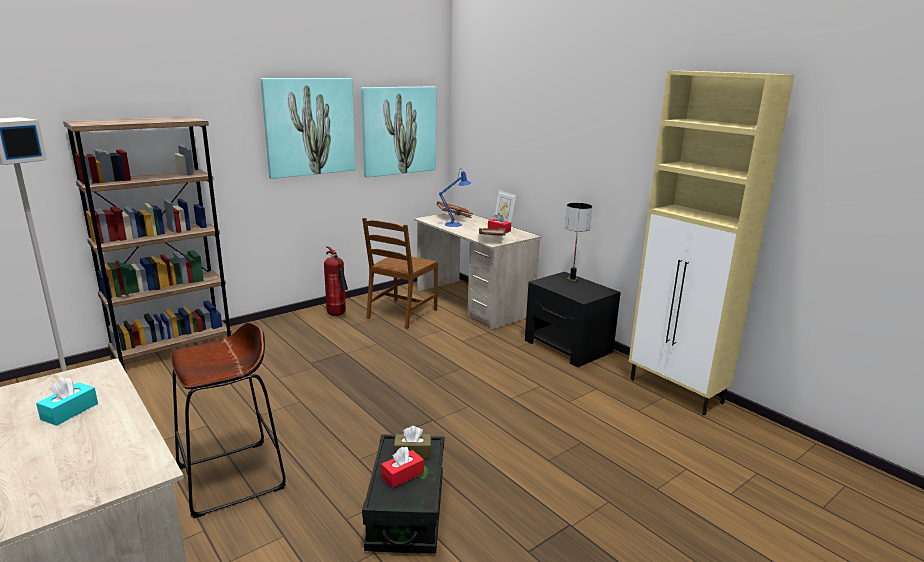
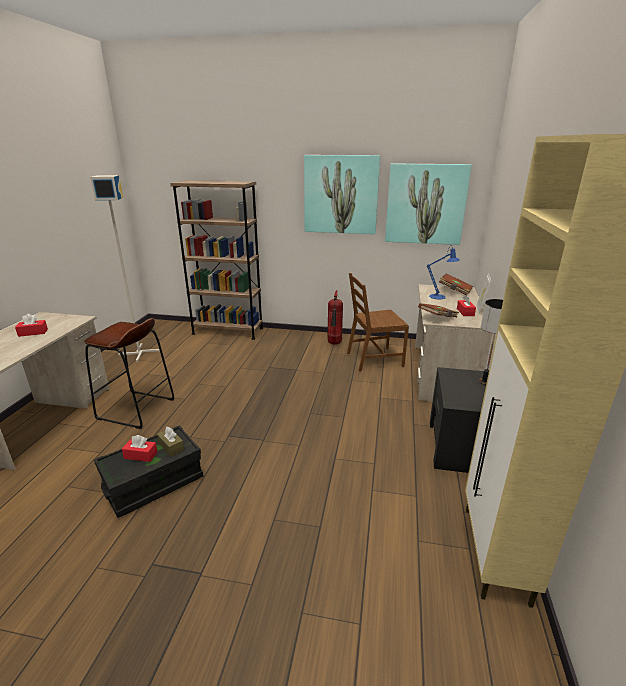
camera: 50 degrees right, 5 degrees up
turquoise tissue box [36,377,98,426] -> red tissue box [15,314,48,337]

